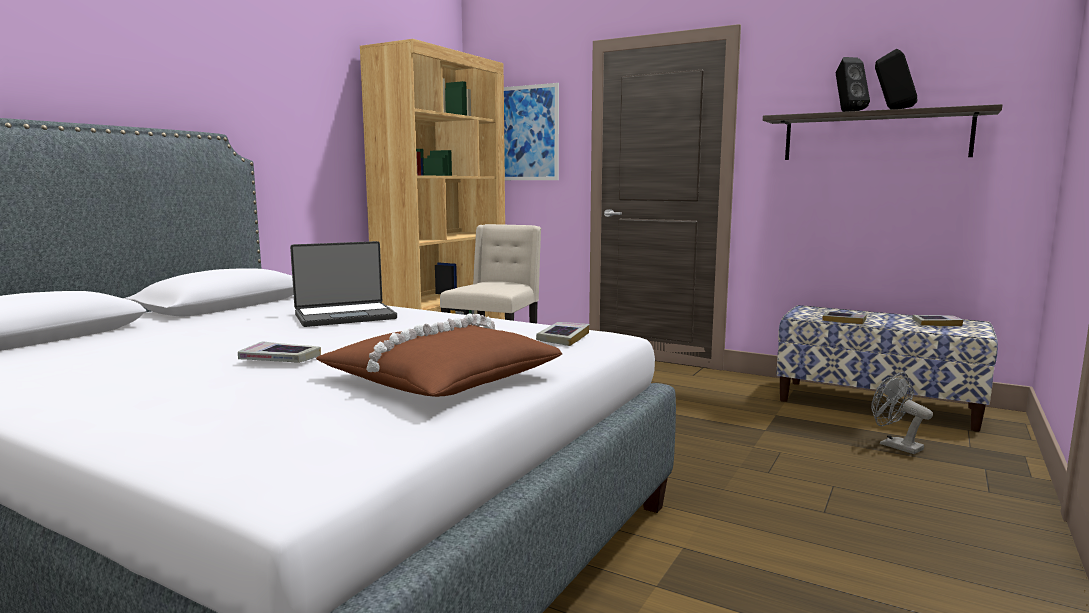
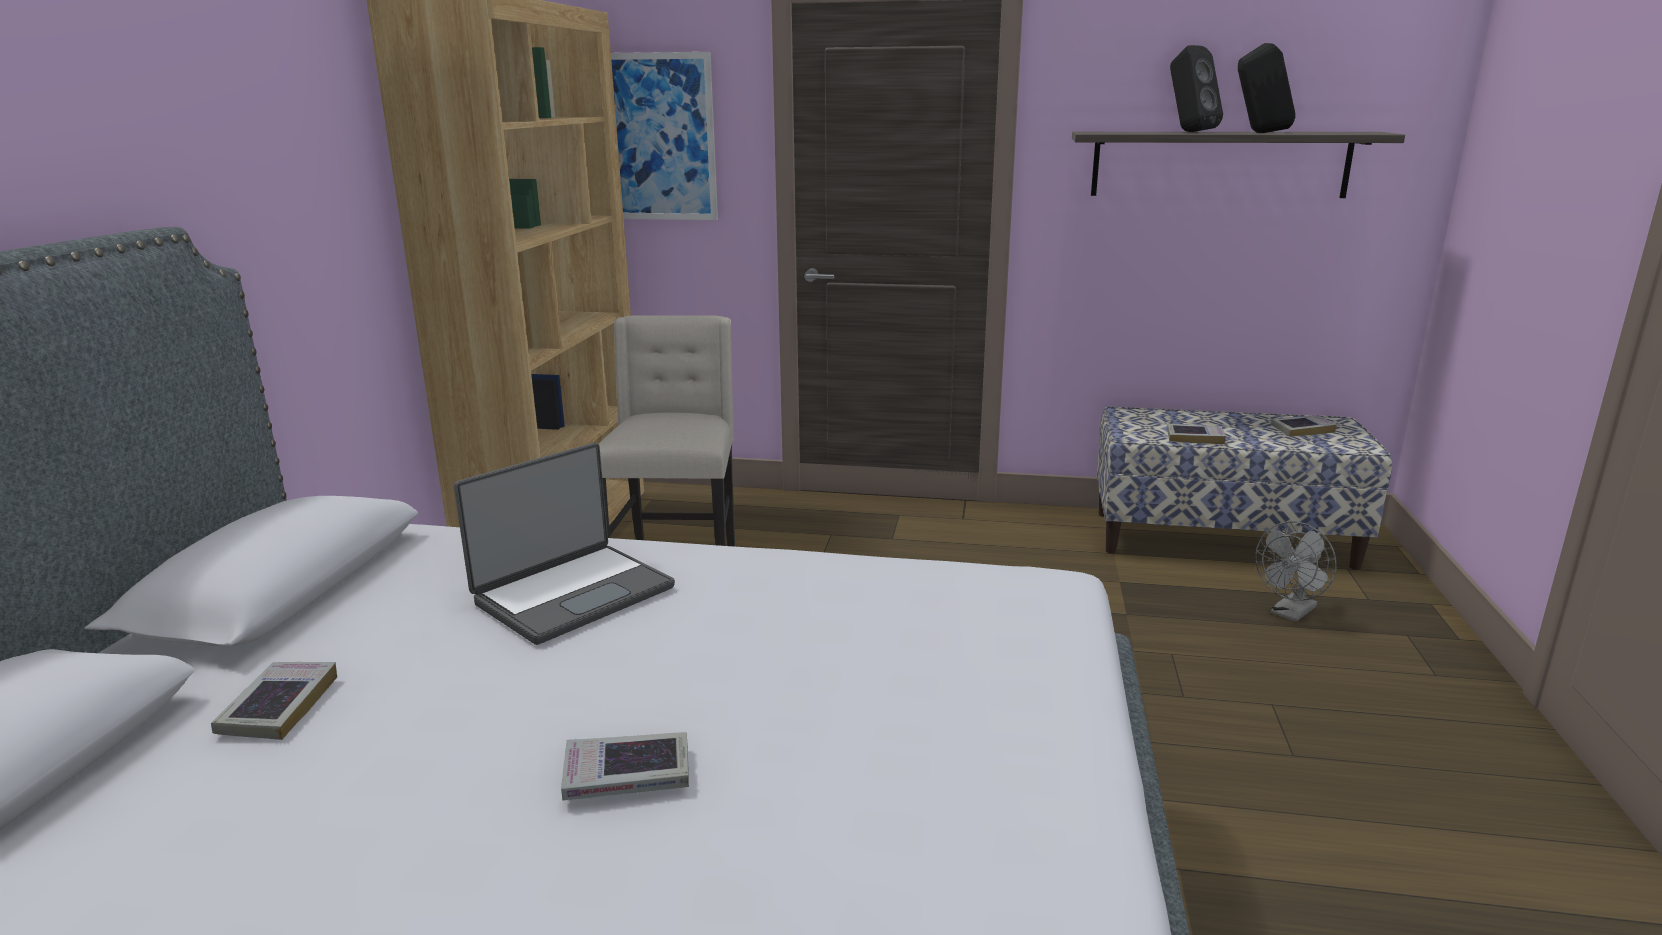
camera: 20 degrees left, 10 degrees up
brown pillow [316,313,562,397] -> none
book [536,322,590,346] -> book moved to [211,662,337,740]
grey fan [871,372,933,454] -> grey fan turned 75 degrees counterclockwise [1255,521,1337,622]

